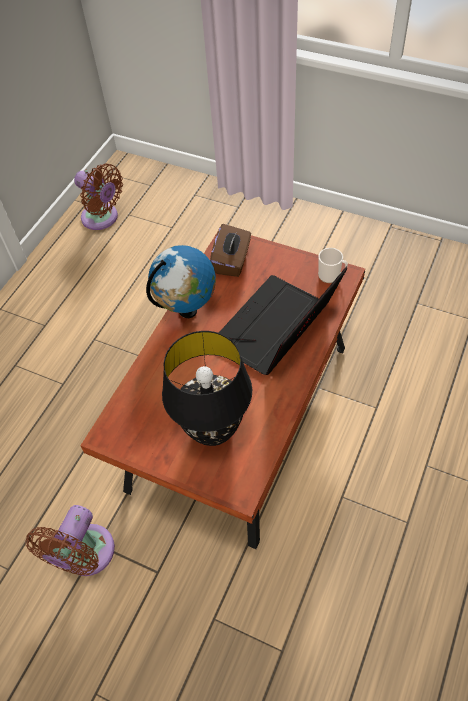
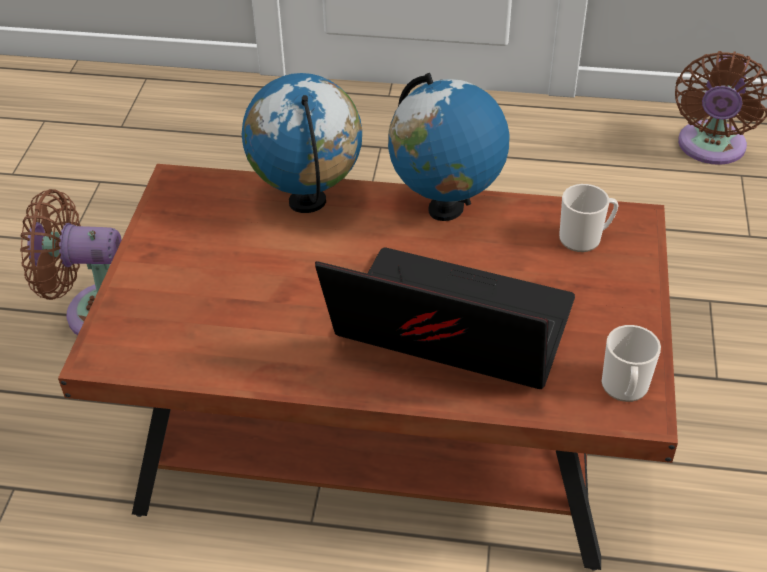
camera: 70 degrees right, 10 degrees down
black table lamp [162,331,252,446] -> none
brown tissue box [210,224,251,277] -> mug [559,184,618,252]
none -> globe [241,73,362,213]

